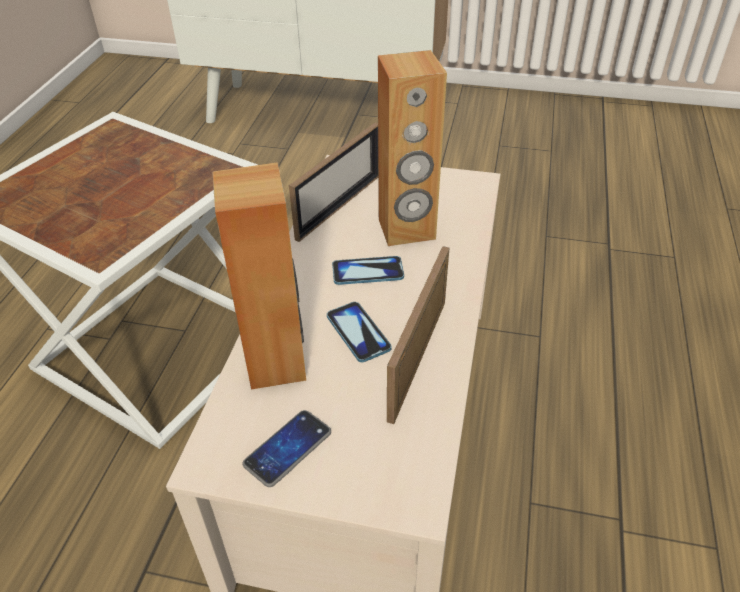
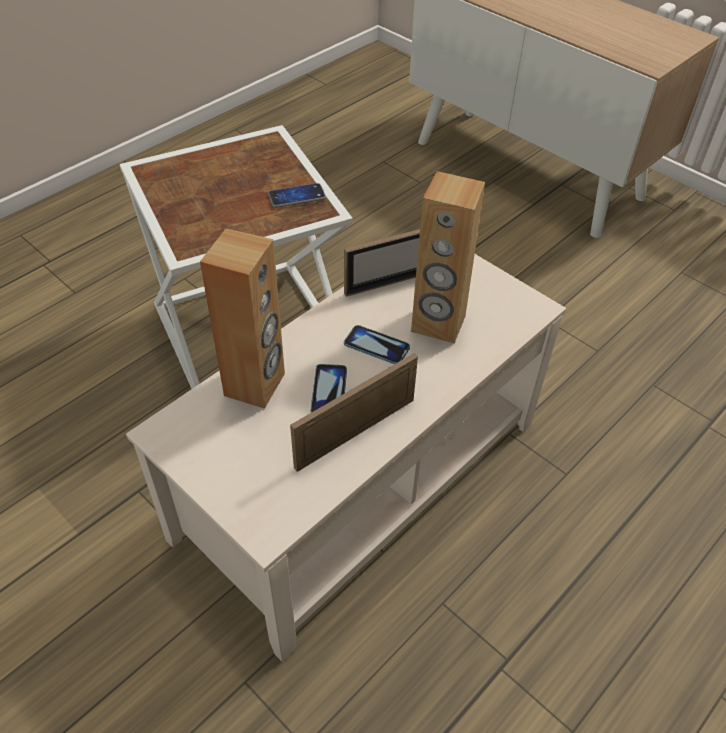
camera: 30 degrees right, 5 degrees up
phone [243,410,331,487] -> phone moved to [268,183,326,208]

